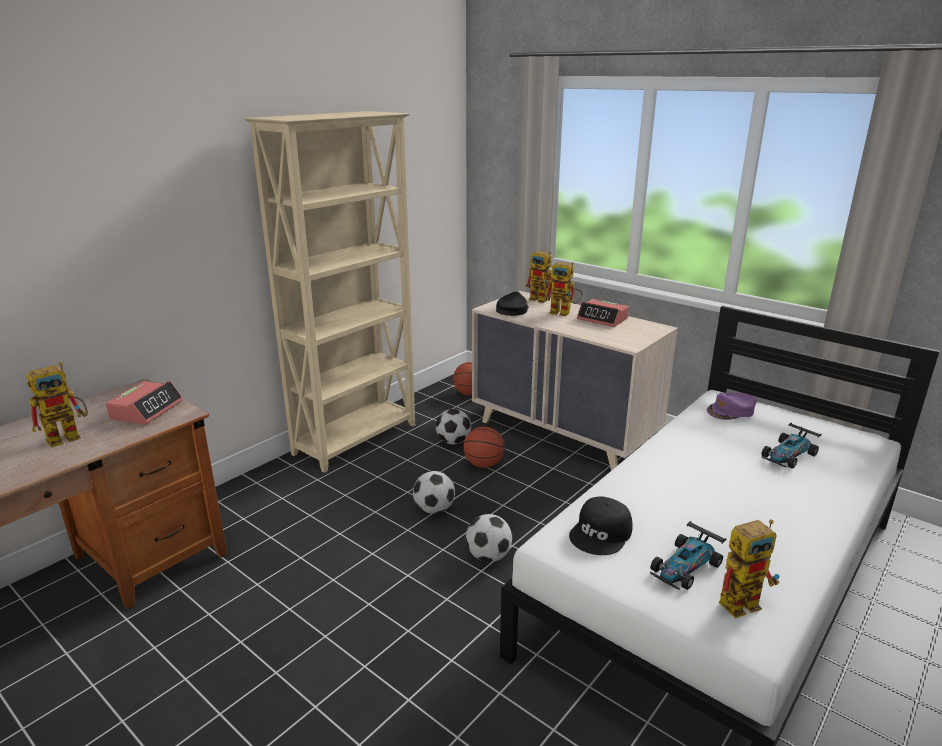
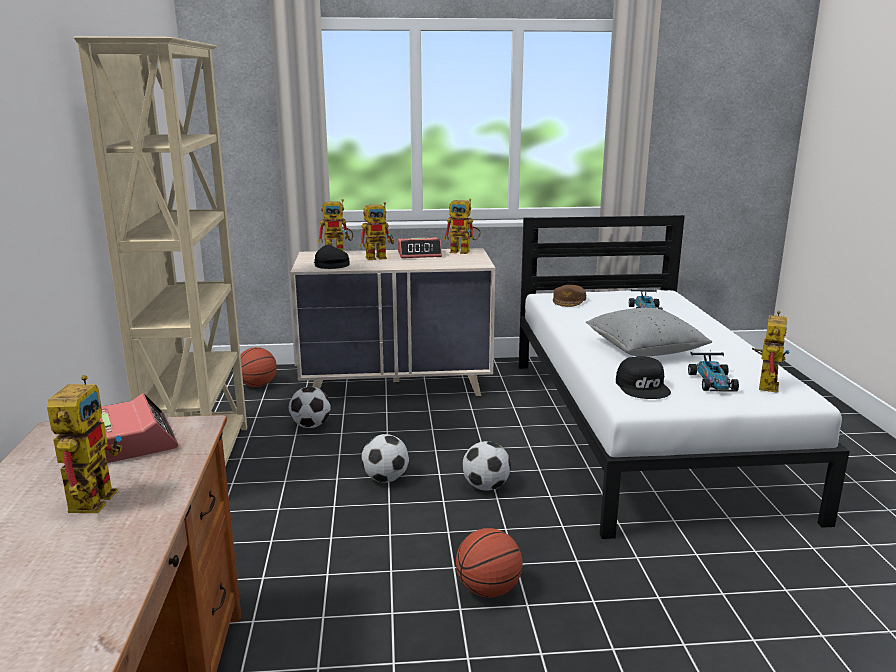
camera: 45 degrees left, 5 degrees down
basketball [463,427,505,468] -> basketball moved to [456,528,522,598]
purple cap [707,392,757,420] -> brown cap [553,285,586,307]
none -> toy robot [444,199,481,254]
none -> grey pillow [586,308,712,357]

